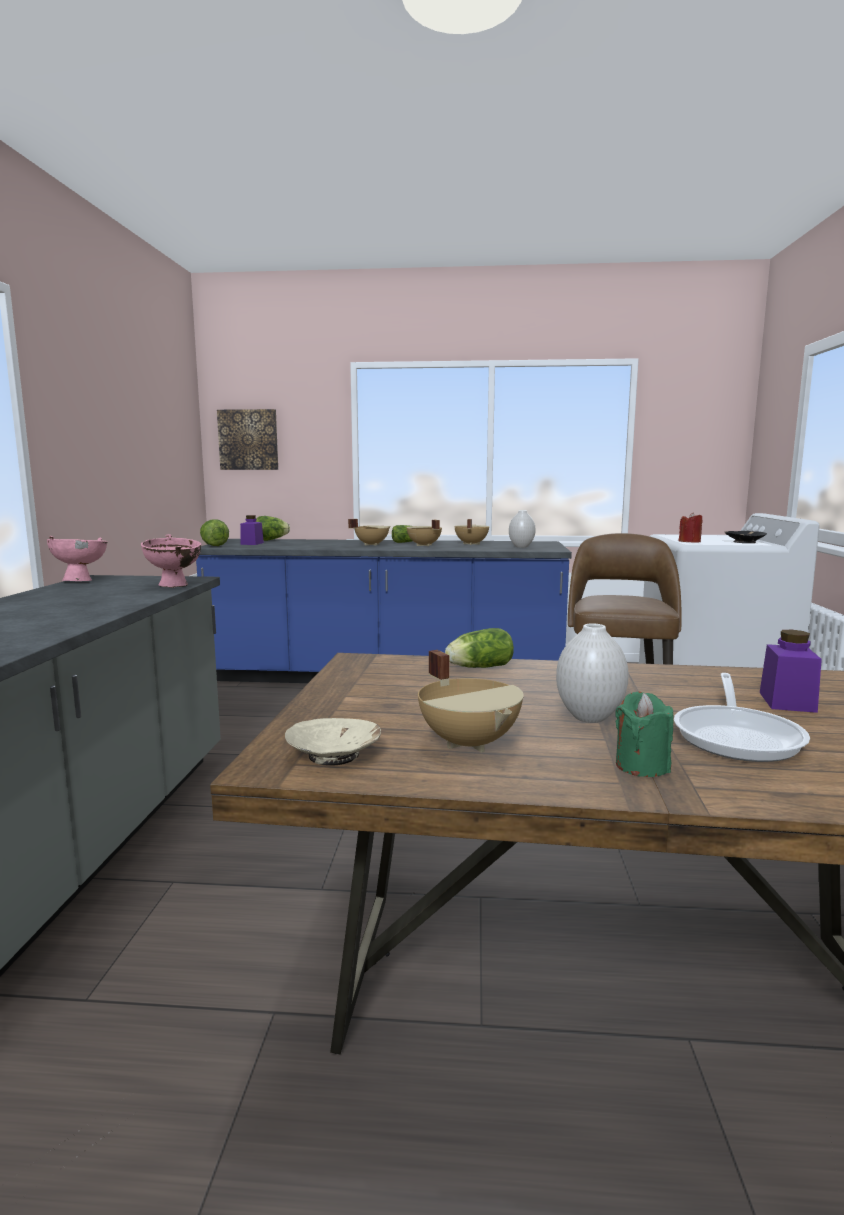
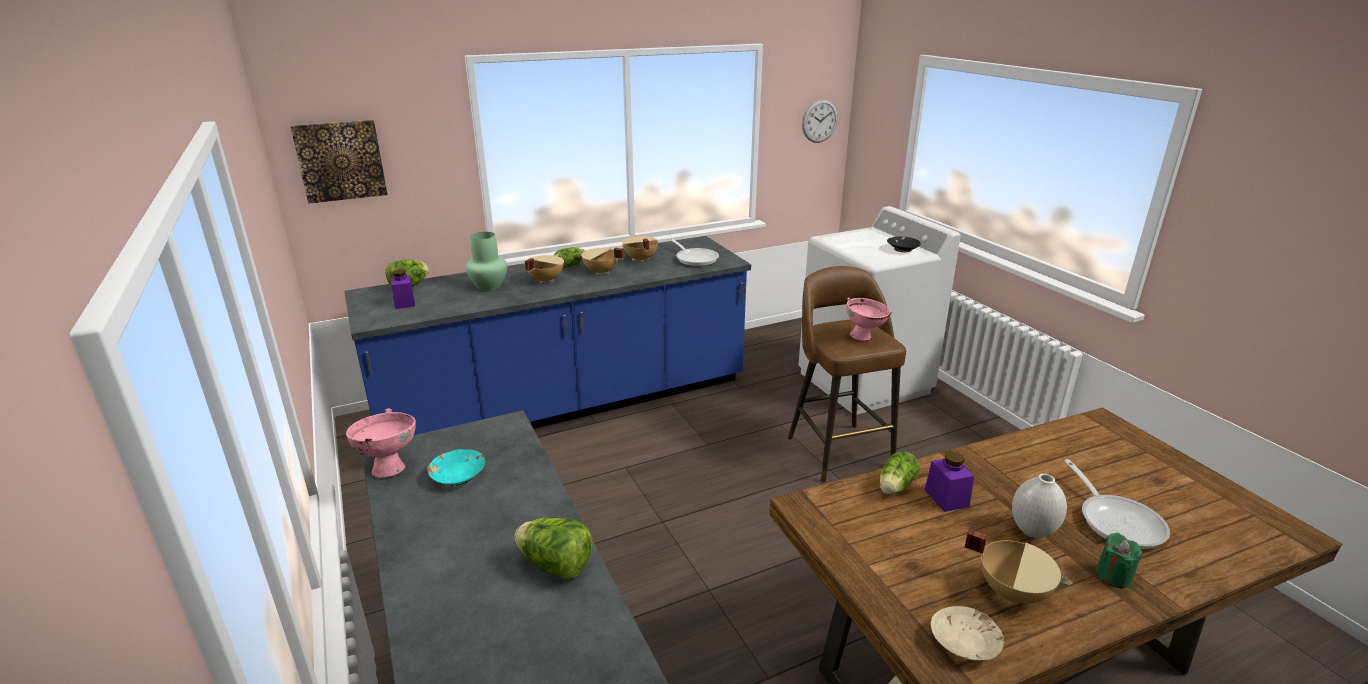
camera: 30 degrees left, 15 degrees up
pink bowl [141,534,201,588] -> pink bowl moved to [847,297,892,341]
lettuce [200,520,229,546] -> lettuce moved to [514,517,592,580]
white vase [509,510,536,548] -> frying pan [668,238,719,266]
red candle [679,512,703,543] -> none
purple jar [760,630,822,713] -> purple jar moved to [925,452,974,512]
none -> turquoise bowl [427,449,485,486]
none -> green vase [466,232,507,291]
none -> wall clock [802,99,838,143]

